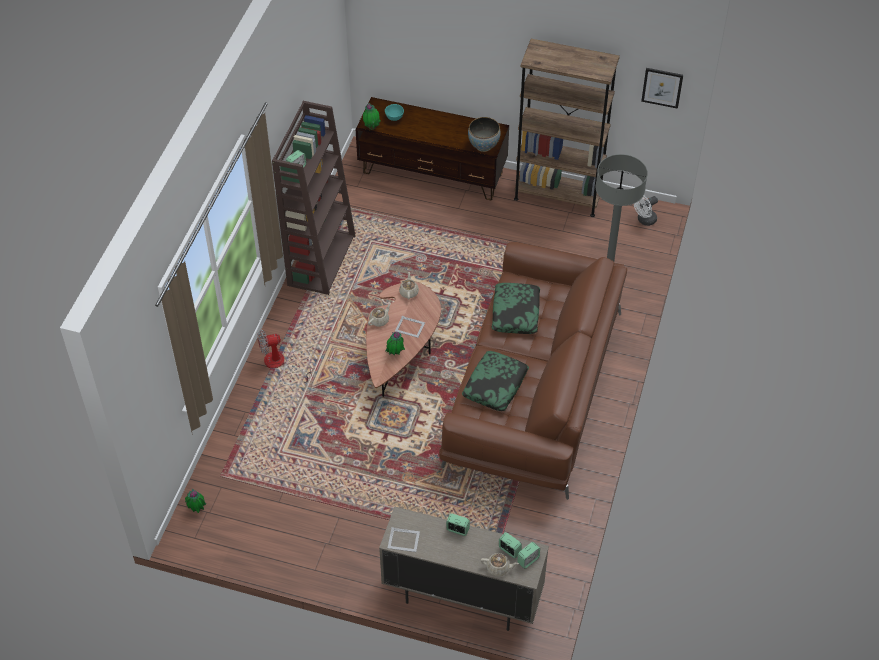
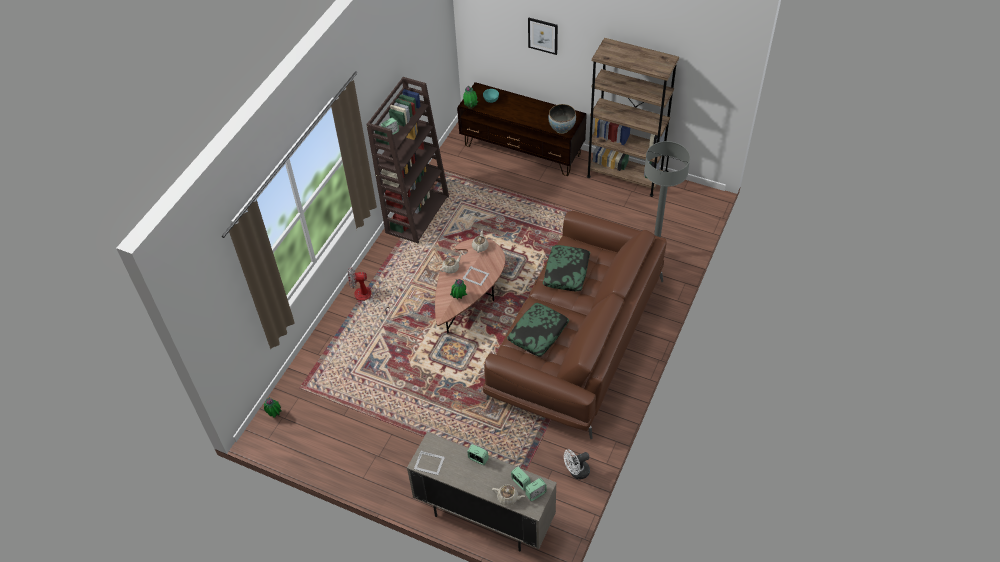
camera: 10 degrees right, 0 degrees up
white fan [634,196,658,226] -> white fan moved to [564,449,590,479]
picture [641,68,683,109] -> picture moved to [528,18,558,55]

